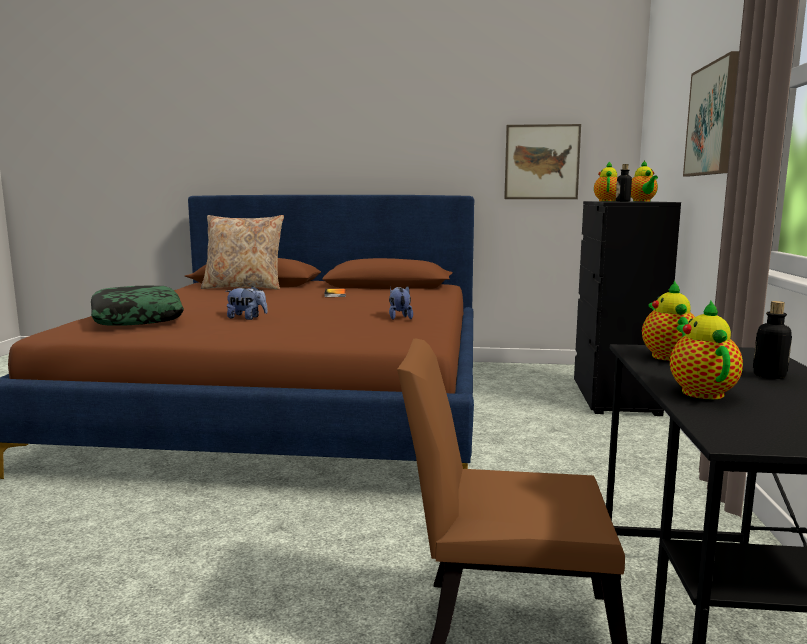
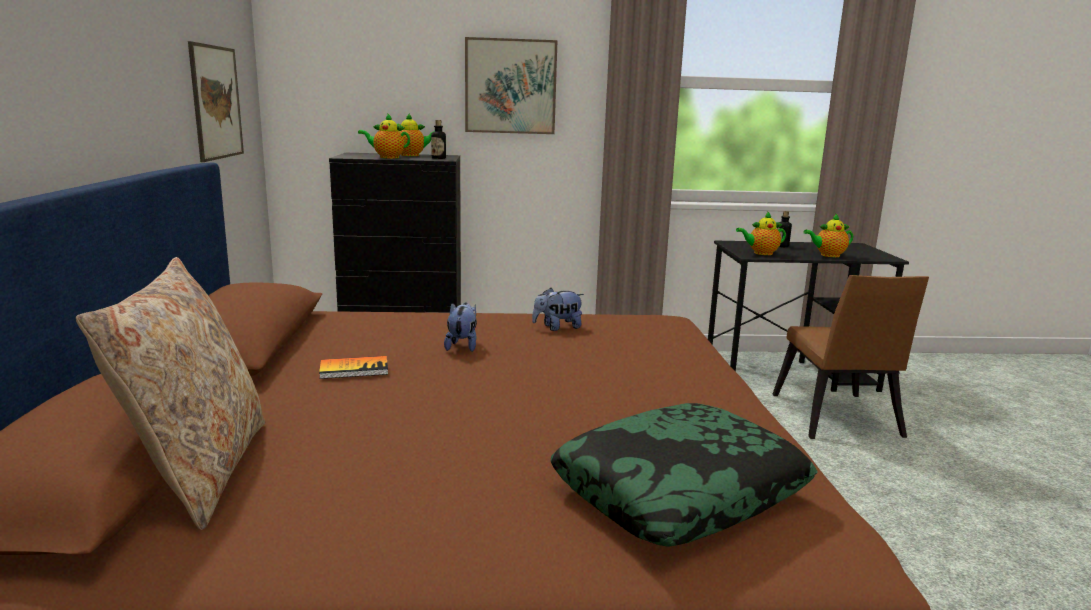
camera: 100 degrees left, 5 degrees up
plush toy [225,286,268,320] -> plush toy moved to [444,303,477,352]

